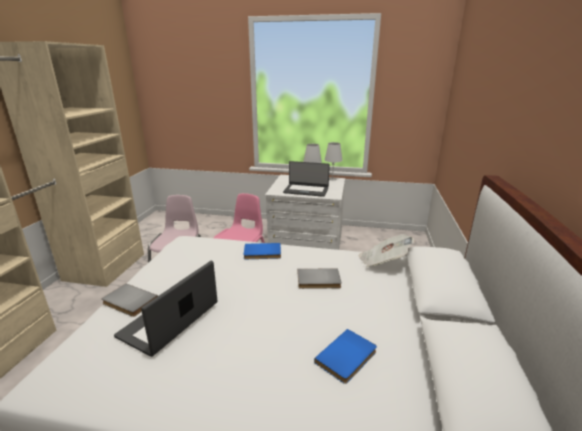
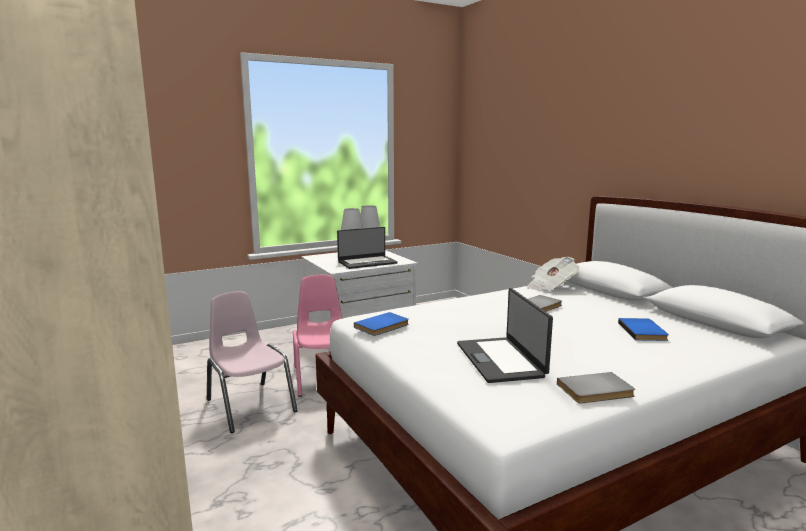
camera: 40 degrees left, 10 degrees down
grey book [102,283,158,317] -> grey book moved to [557,372,635,403]
blue book [243,243,281,259] -> blue book moved to [354,312,409,336]

